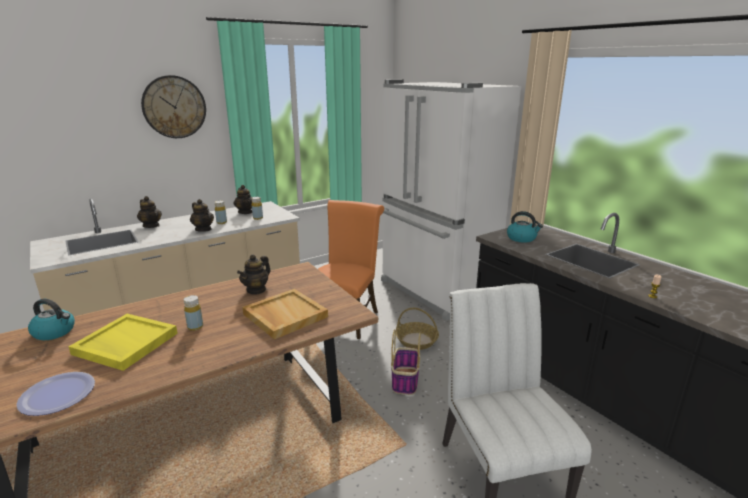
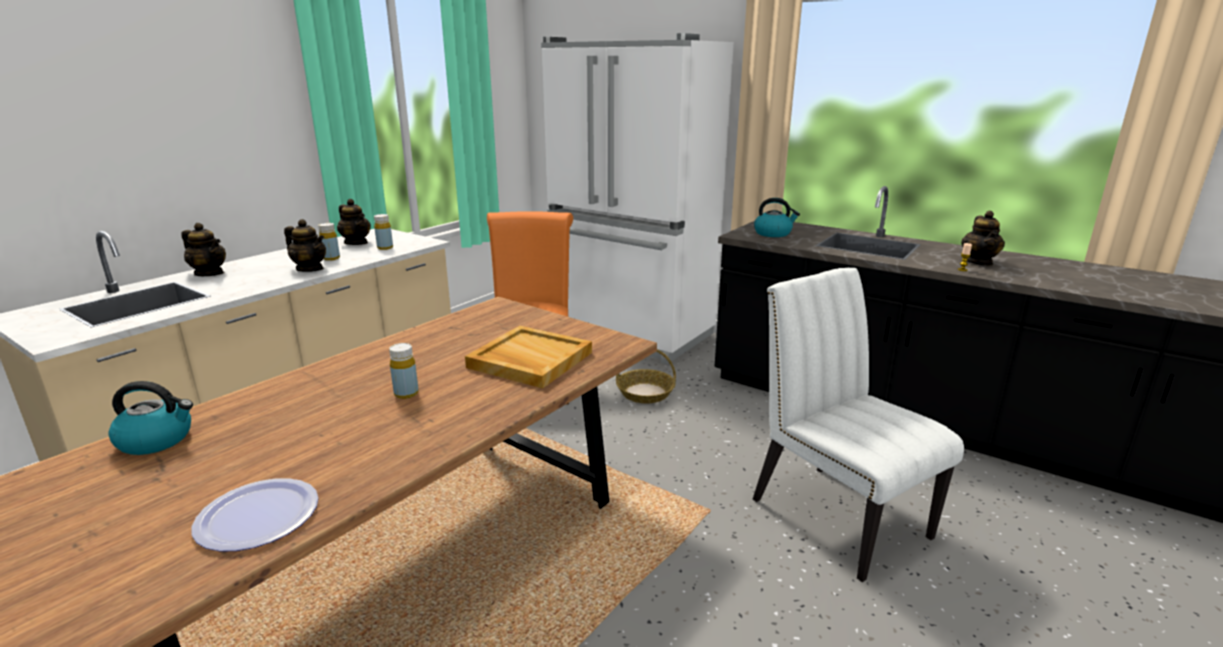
camera: 20 degrees left, 0 degrees up
yellow tray [68,314,178,371] -> none
wall clock [141,75,206,138] -> none
teapot [237,254,271,295] -> teapot moved to [961,210,1005,266]
basket [391,329,421,395] -> none

